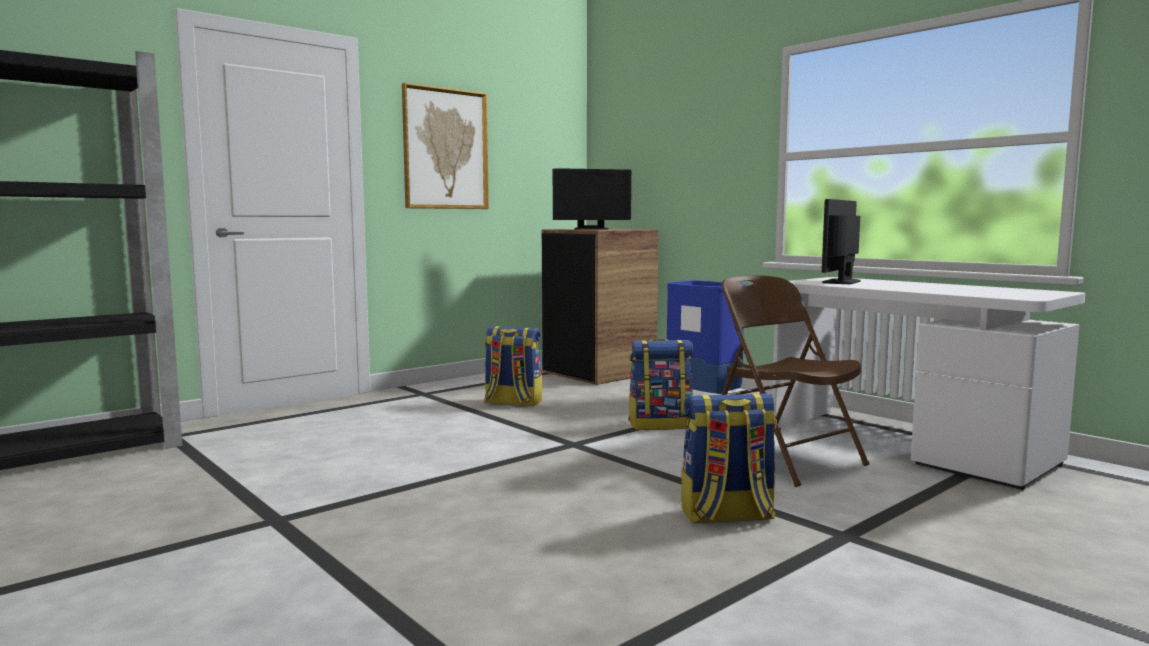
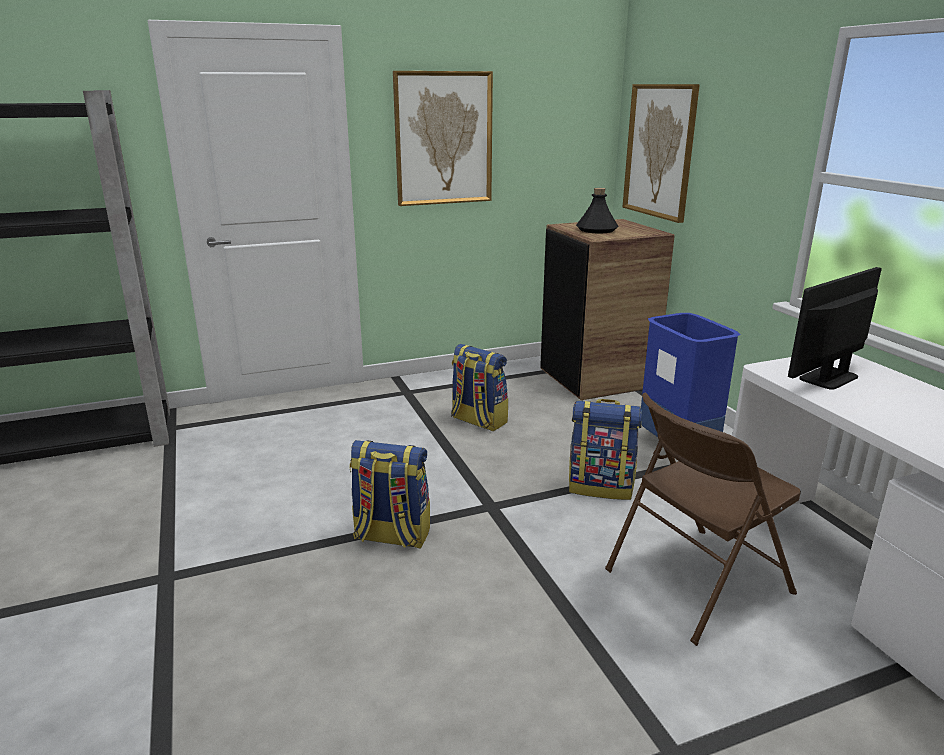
camera: 20 degrees right, 15 degrees up
monitor [553,168,631,230] -> black bottle [576,188,619,233]
backpack [681,393,777,523] -> backpack moved to [349,440,430,549]
brown chair [722,275,869,487] -> brown chair turned 105 degrees counterclockwise [605,393,801,646]
none -> picture [622,84,700,223]

